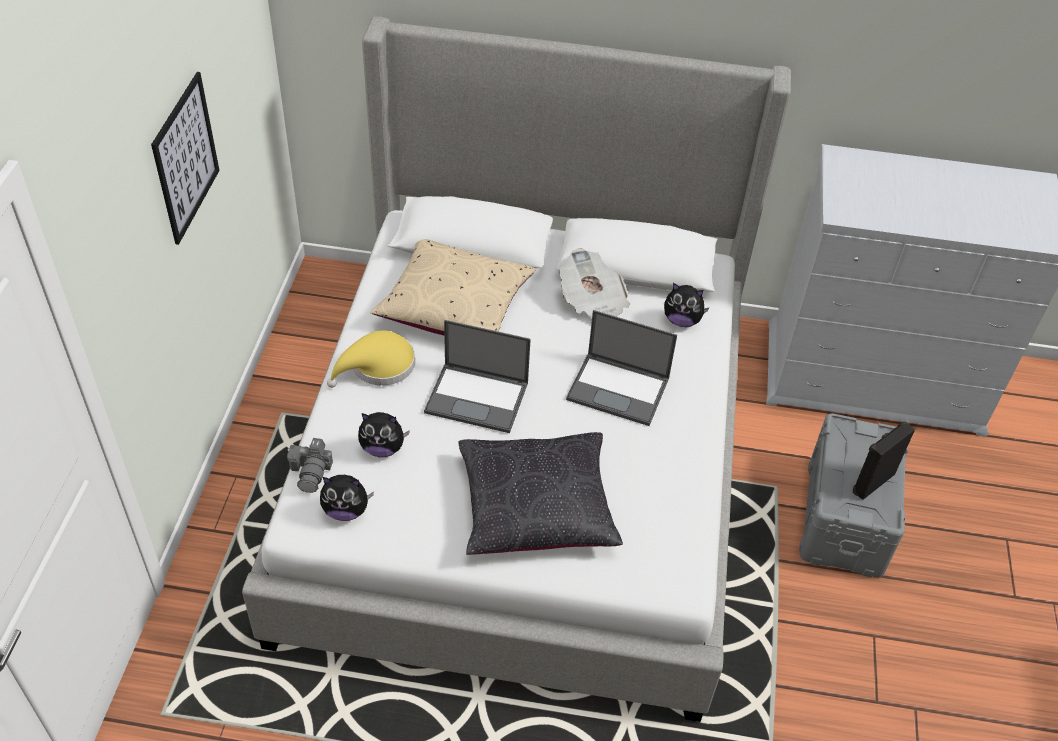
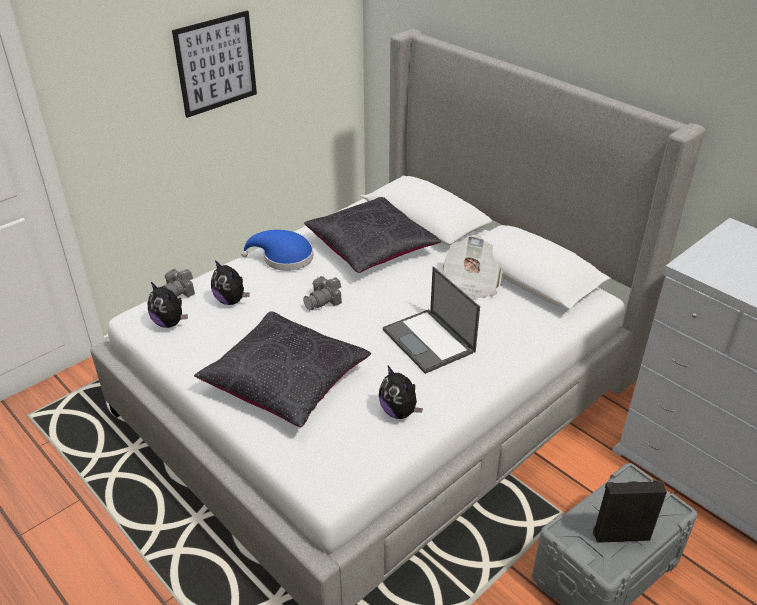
camera: 40 degrees right, 10 degrees down
yellow hat [327,330,415,388] -> blue hat [241,230,313,271]
beige pillow [371,239,536,335] -> black pillow [304,197,441,273]
laptop [424,320,531,433] -> camera [303,276,342,310]
plush toy [664,283,710,327] -> plush toy moved to [379,366,423,419]

